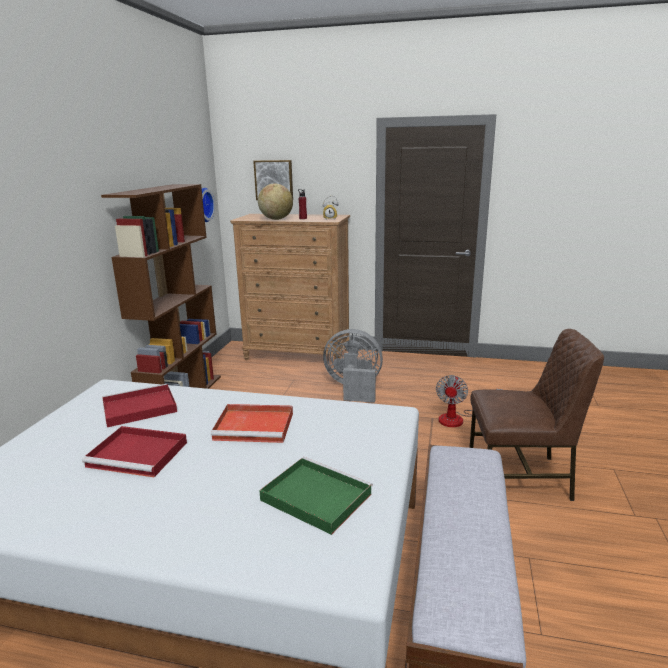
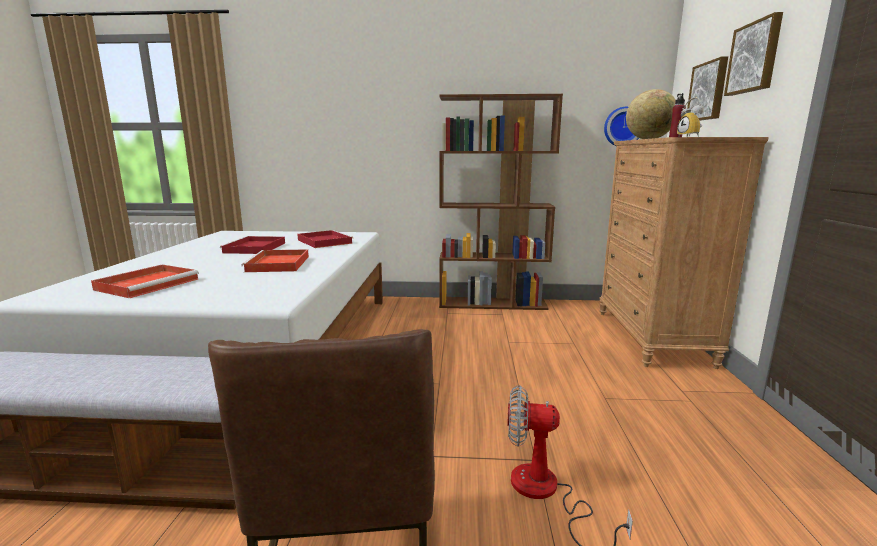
camera: 80 degrees right, 5 degrees down
green tray [259,457,373,535] -> red tray [91,265,199,298]
grey fan [323,329,383,403] -> none
none -> picture [724,12,783,96]

